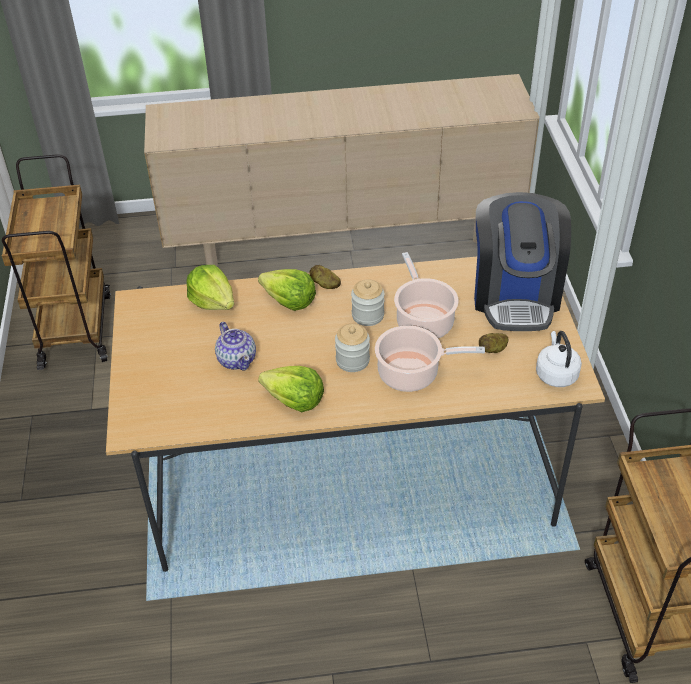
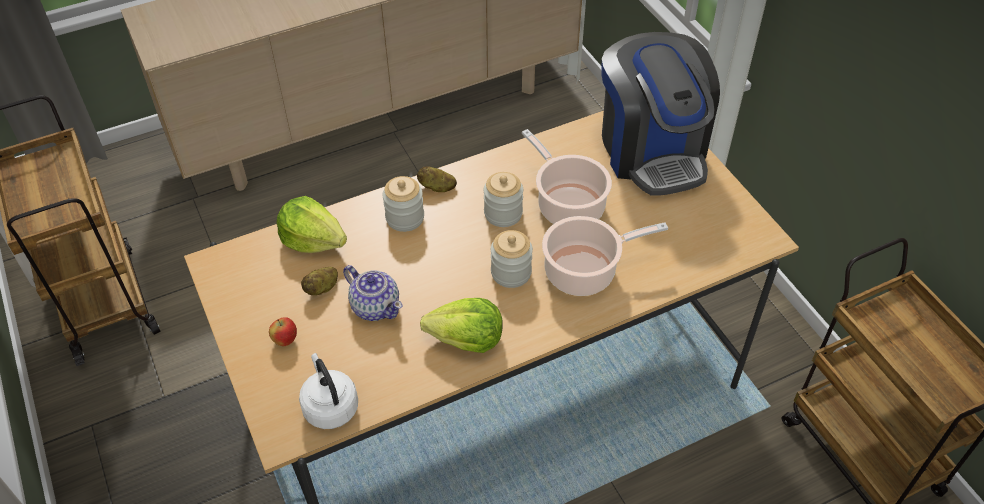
camera: 20 degrees left, 5 degrees up
lettuce [258,269,316,311] -> jar [382,176,424,232]
potato [479,333,509,353] -> potato moved to [301,267,338,295]
white kettle [536,331,582,387] -> white kettle moved to [299,353,358,429]
none -> apple [269,317,297,346]

